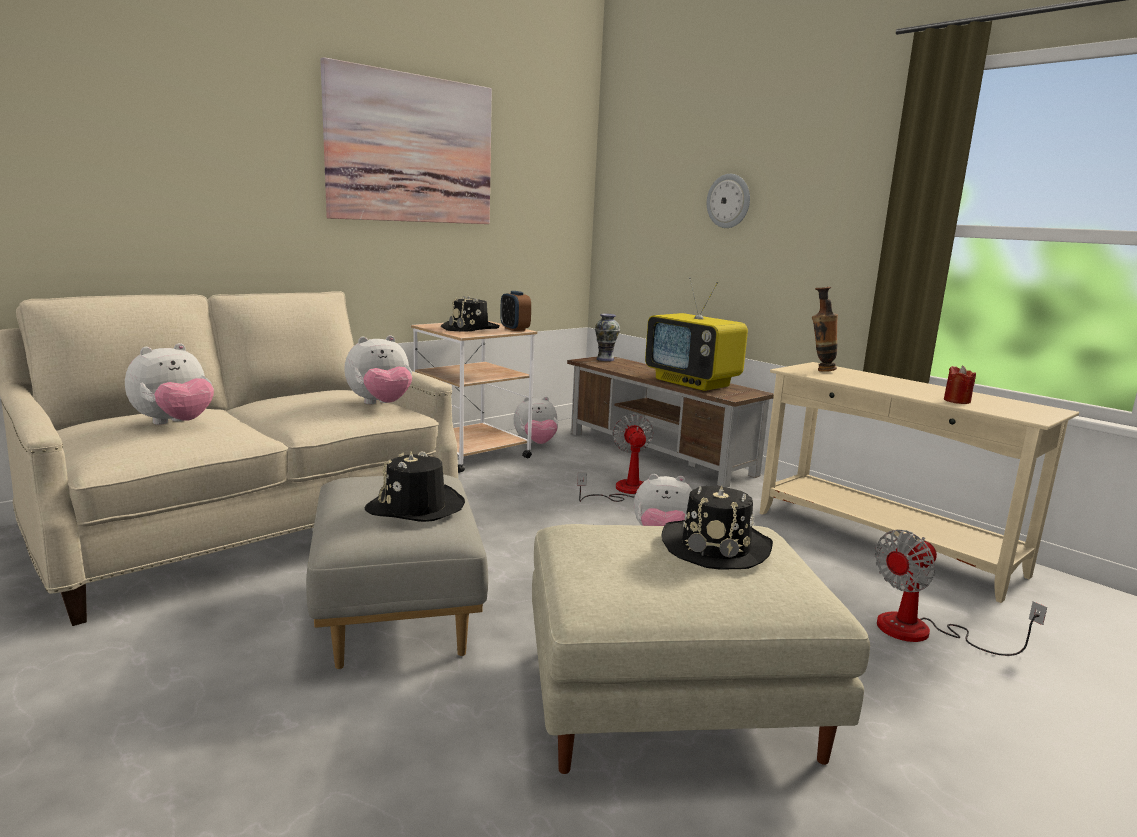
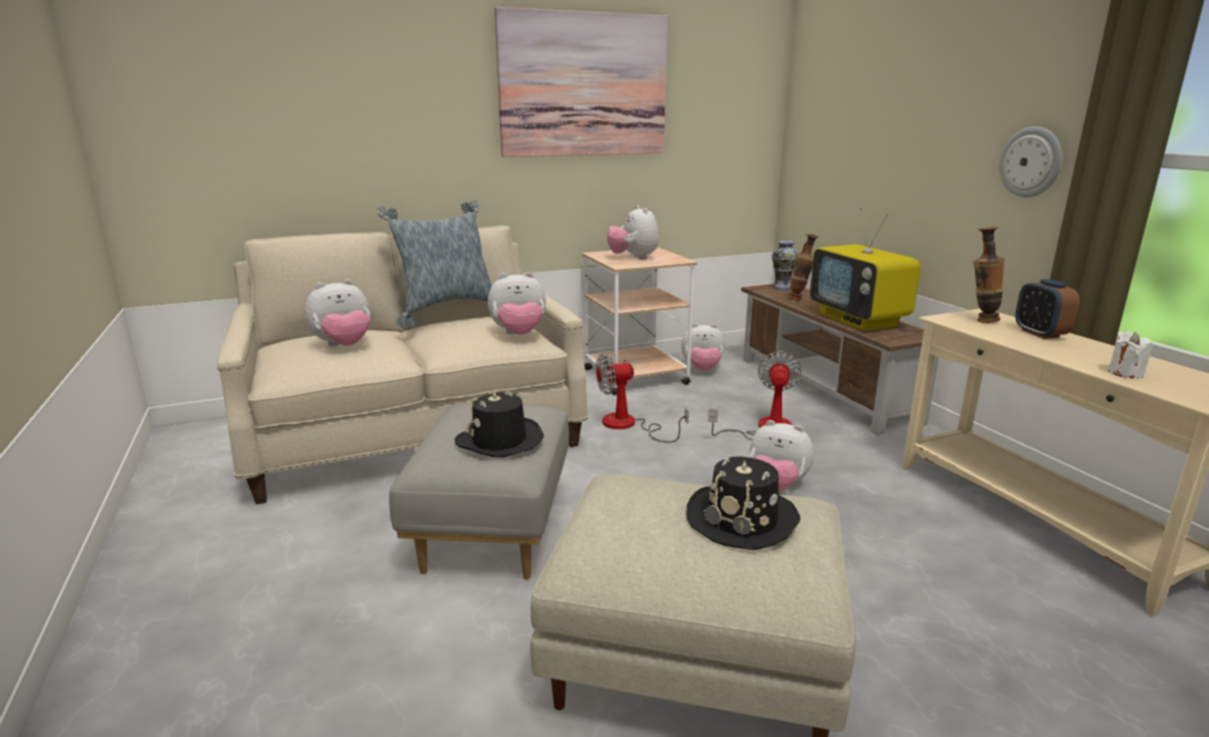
camera: 20 degrees right, 5 degrees up
black hat [441,294,500,332] -> plush toy [607,205,659,260]
alarm clock [500,291,531,331] -> alarm clock moved to [1015,279,1079,339]
wall clock [707,174,750,228] -> wall clock moved to [999,126,1062,197]
fan [875,530,1047,656] -> fan moved to [596,353,689,443]
red candle [944,365,976,404] -> white candle [1108,331,1153,378]
none -> pillow [376,200,492,327]
none -> vase [788,234,819,301]

